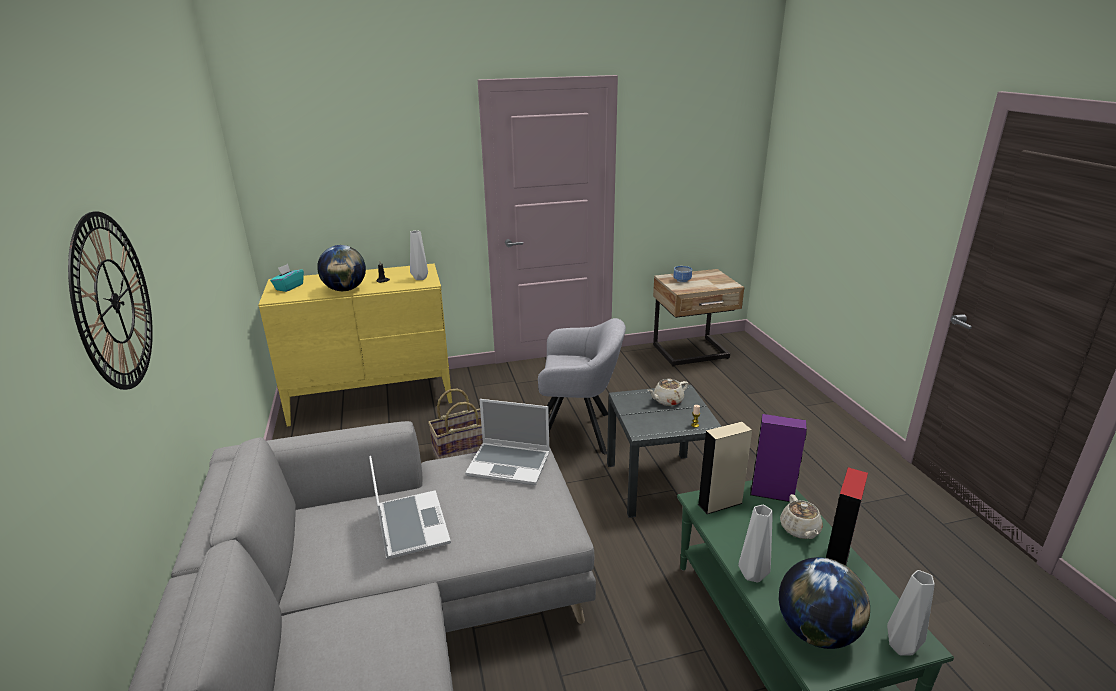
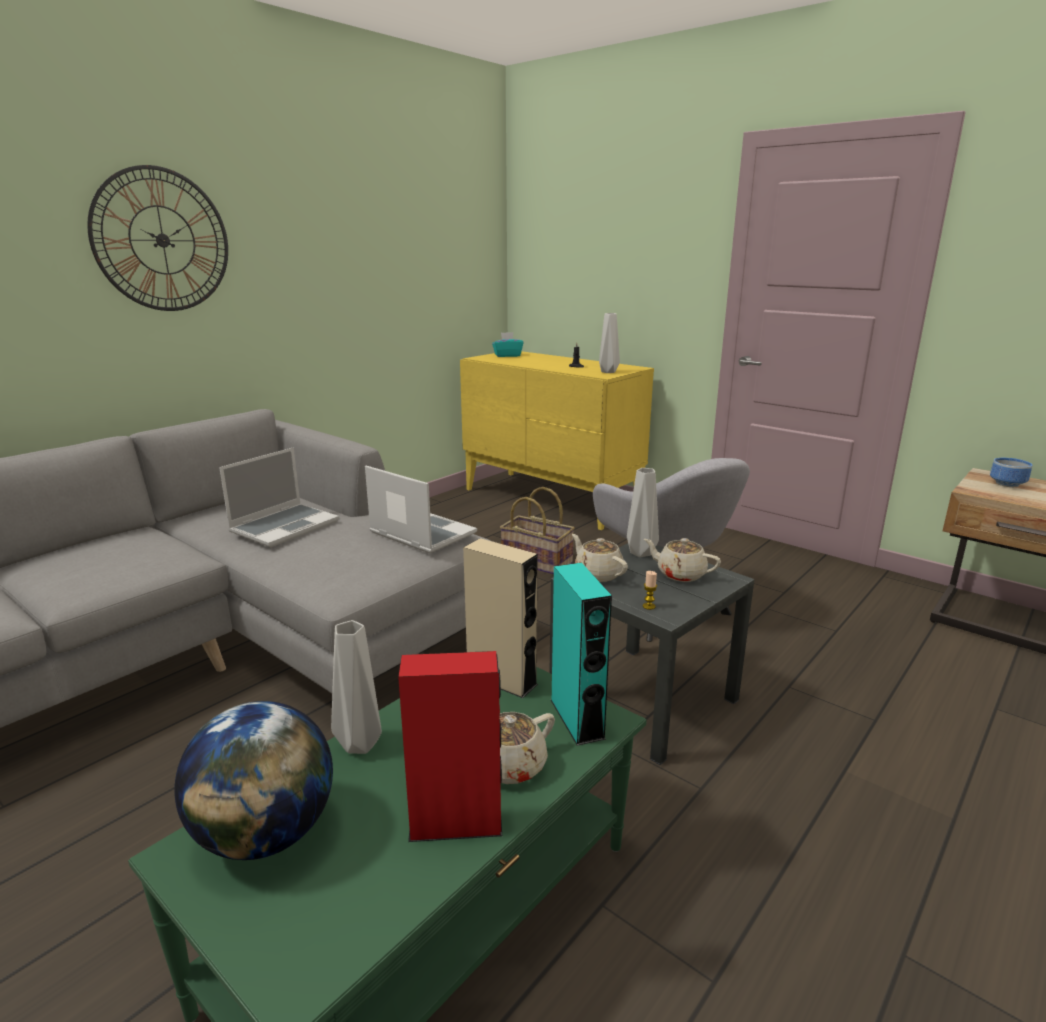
camera: 55 degrees right, 5 degrees down
globe [317,245,366,291] -> none
laptop [465,399,550,485] -> laptop turned 150 degrees clockwise [365,466,477,554]
purple speaker [750,414,807,502] -> turquoise speaker [551,563,612,746]
grey vase [887,570,935,656] -> grey vase moved to [627,468,659,557]
none -> beige teapot [572,534,628,582]

